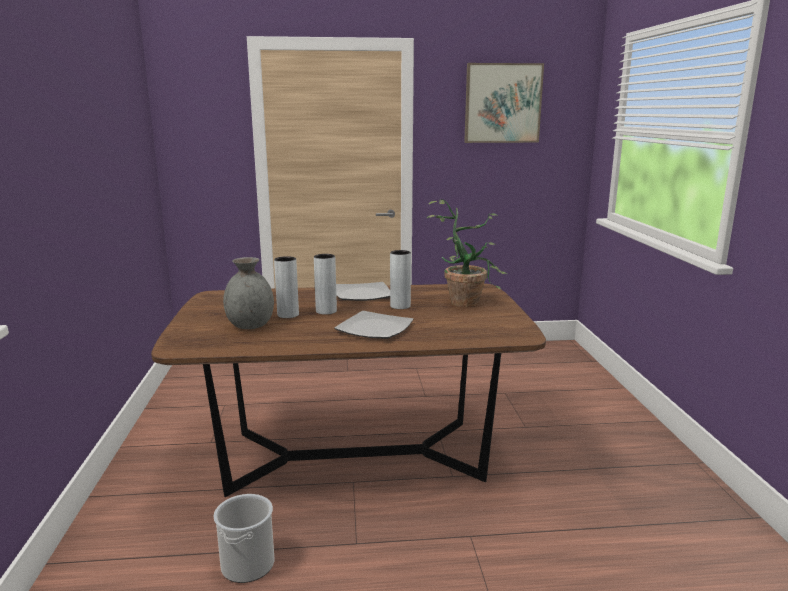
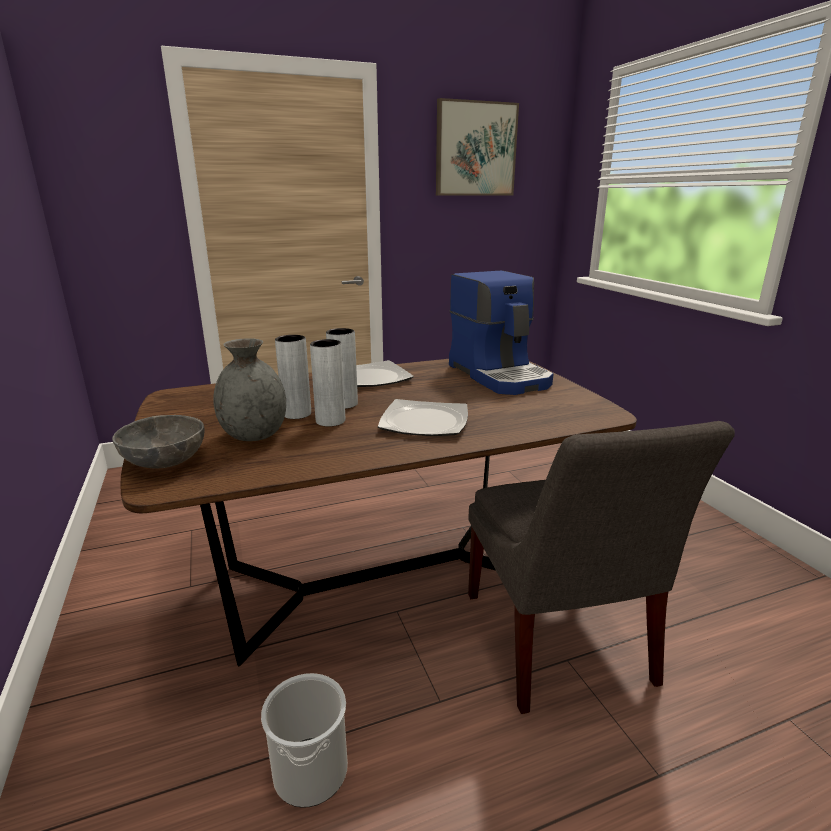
camera: 15 degrees left, 5 degrees up
grey vase [390,250,411,309] -> grey vase moved to [310,339,345,427]
potted plant [427,199,507,307] -> coffee machine [449,271,553,395]
none -> grey bowl [112,415,205,469]
none -> grey chair [468,421,735,714]

